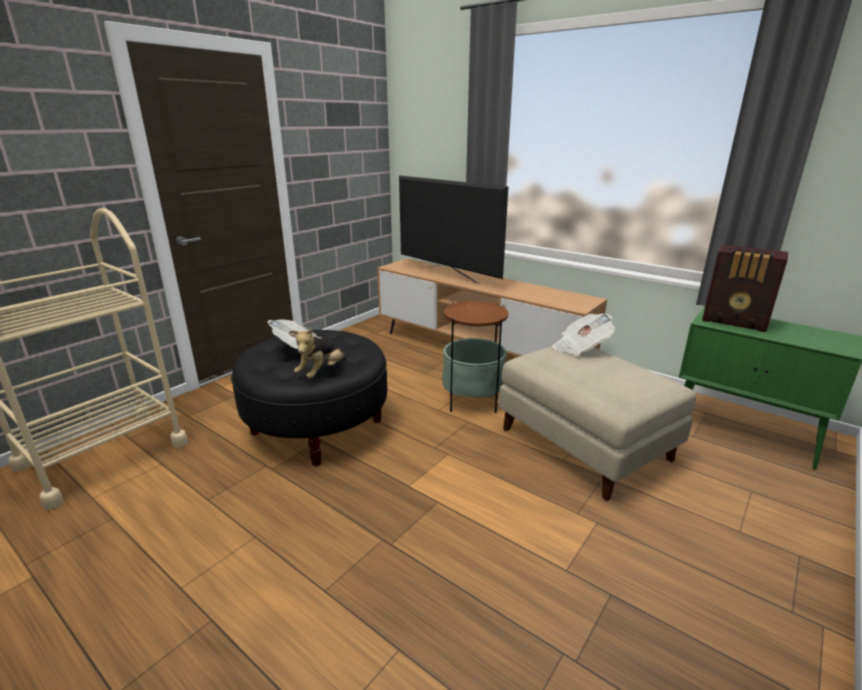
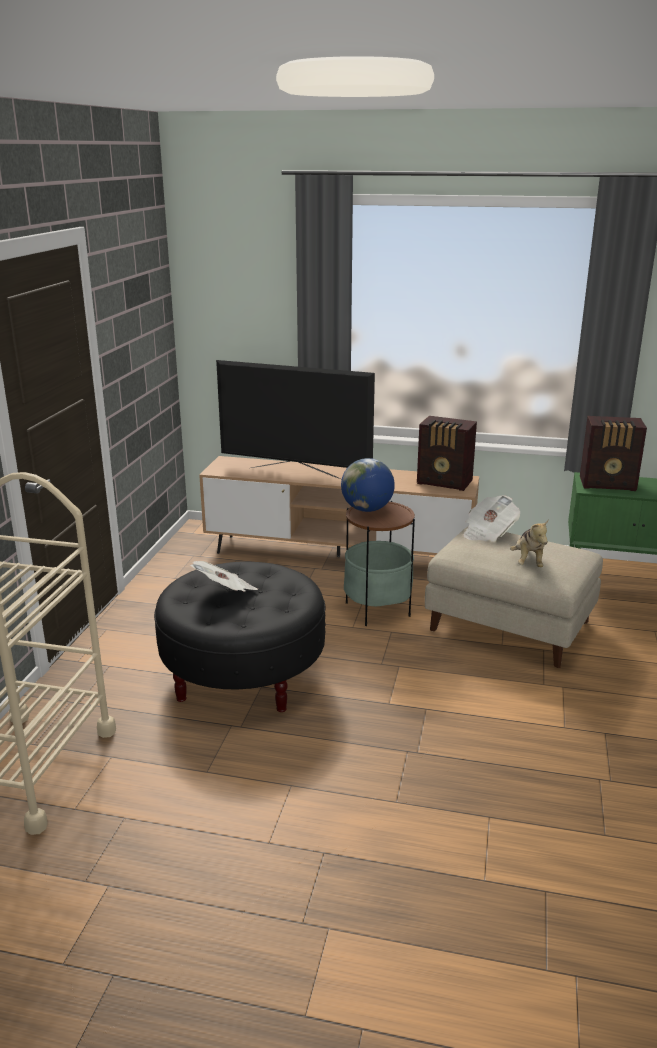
camera: 25 degrees left, 0 degrees up
plush toy [292,328,346,378] -> plush toy moved to [510,519,549,567]
none -> globe [341,458,395,512]
none -> radio [417,416,477,491]

